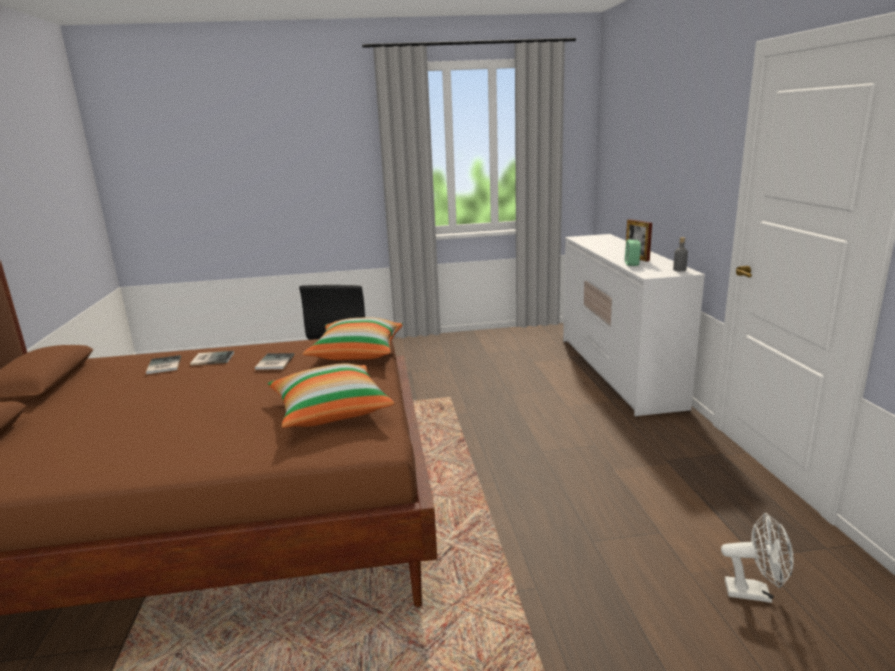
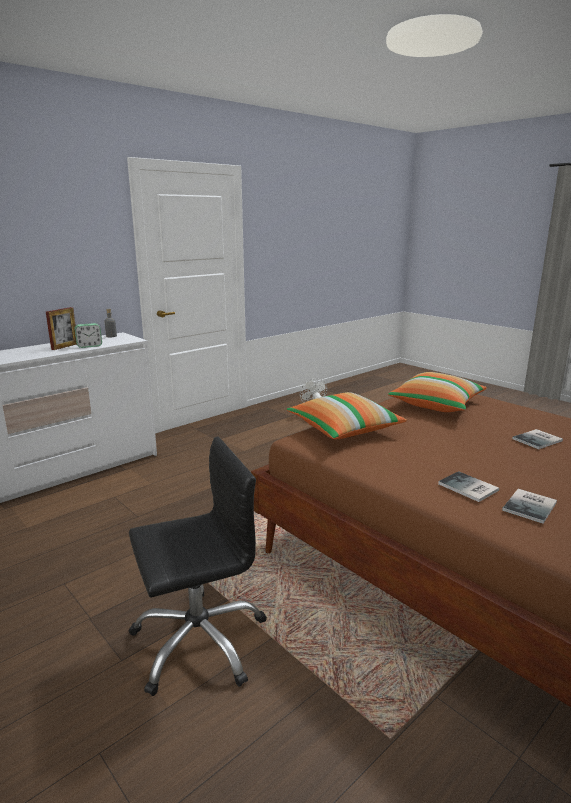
camera: 125 degrees left, 0 degrees up
book [255,353,294,370] -> book moved to [512,429,563,449]

